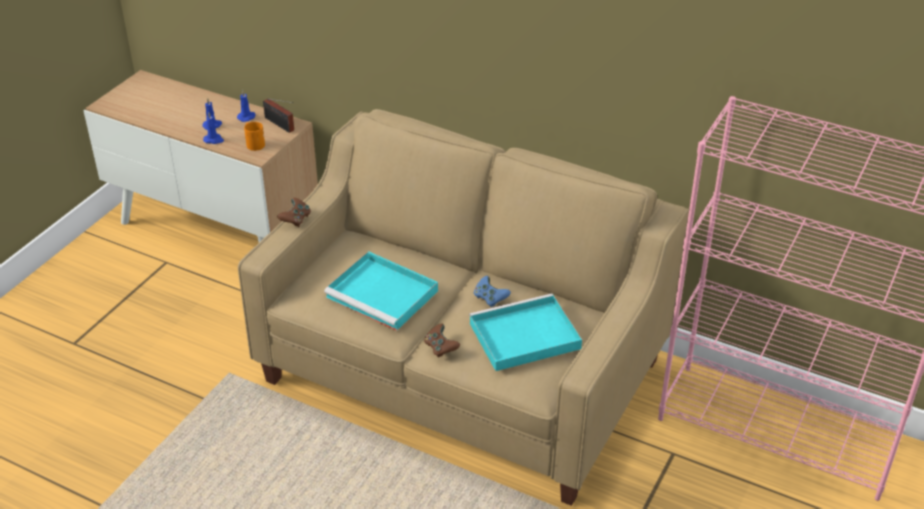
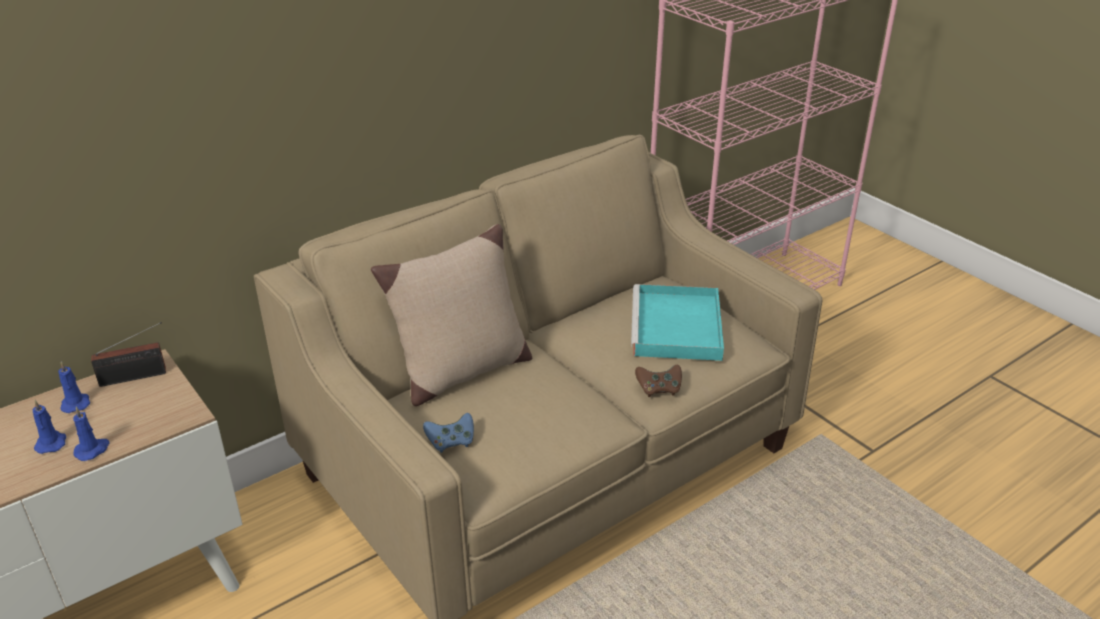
camera: 65 degrees left, 5 degrees down
orange mug [244,122,265,151] -> none
brown game controller [277,198,311,227] -> none
turquoise tray [324,251,438,331] -> none
blue game controller [474,276,511,308] -> blue game controller moved to [423,413,474,453]
none -> beige pillow [371,224,532,406]

